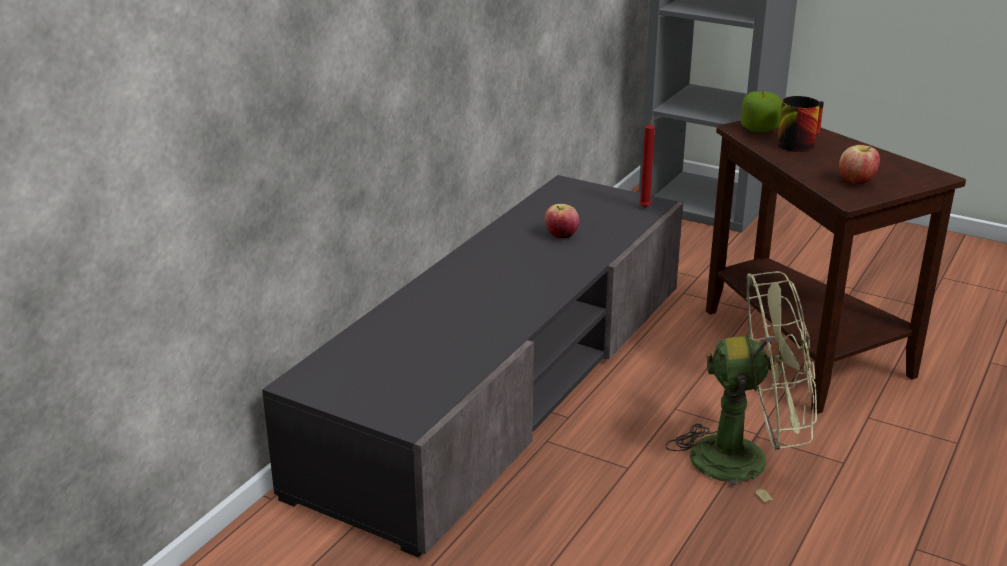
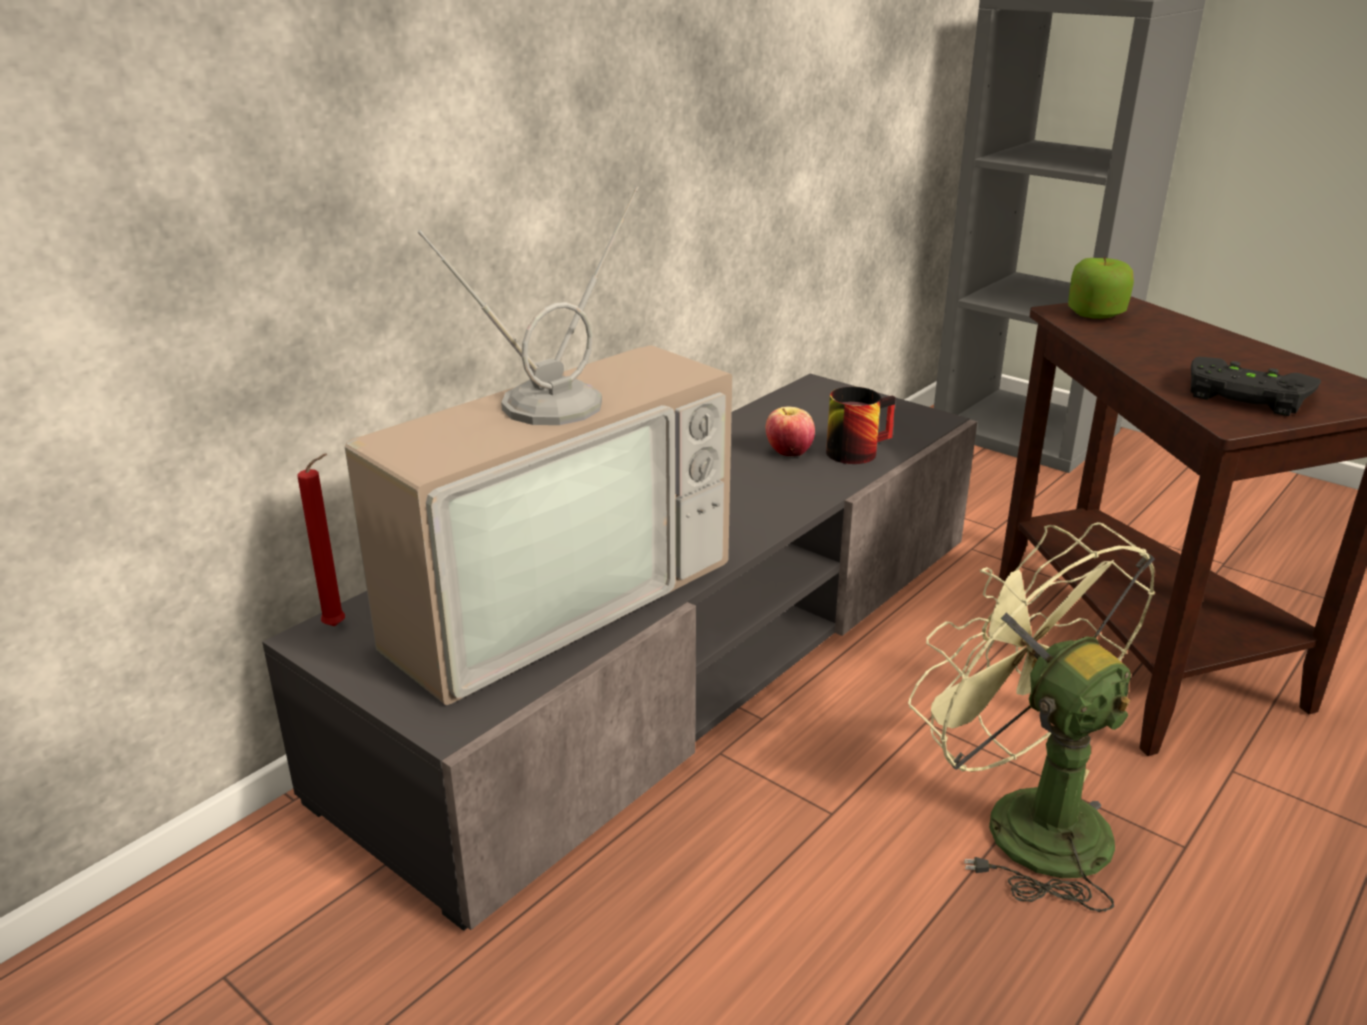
camera: 10 degrees right, 0 degrees up
red candle [639,116,660,208] -> red candle moved to [297,453,345,626]
green fan [666,271,817,502] -> green fan turned 135 degrees counterclockwise [908,522,1155,912]
mug [777,96,824,152] -> mug moved to [826,387,896,464]
apple [839,145,880,184] -> black game controller [1191,357,1321,416]
none -> television [345,186,732,705]

